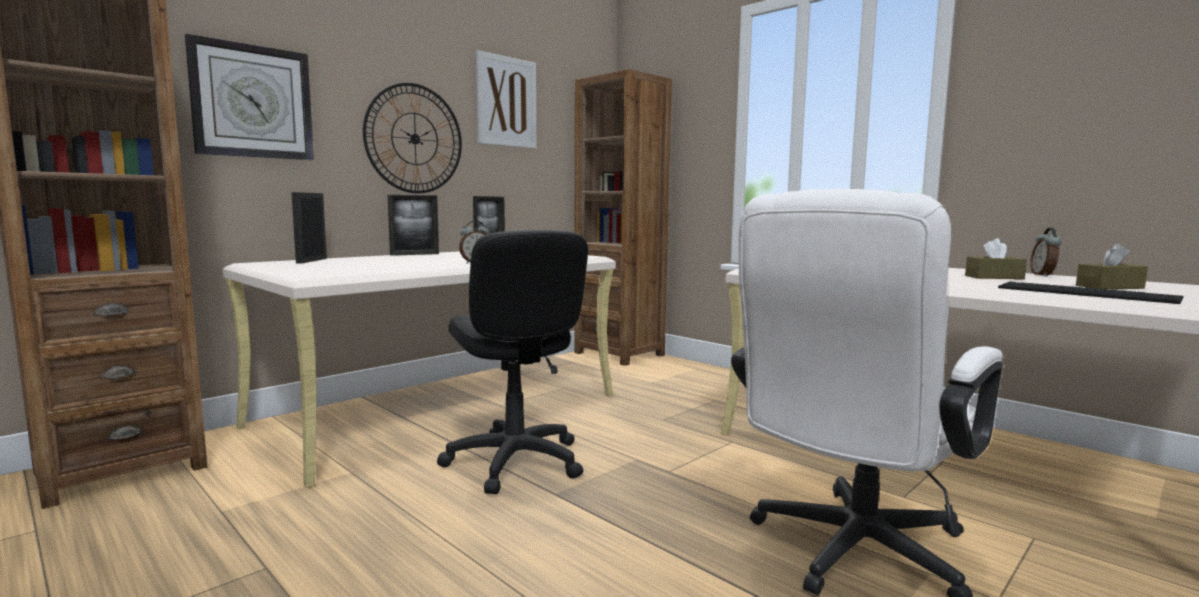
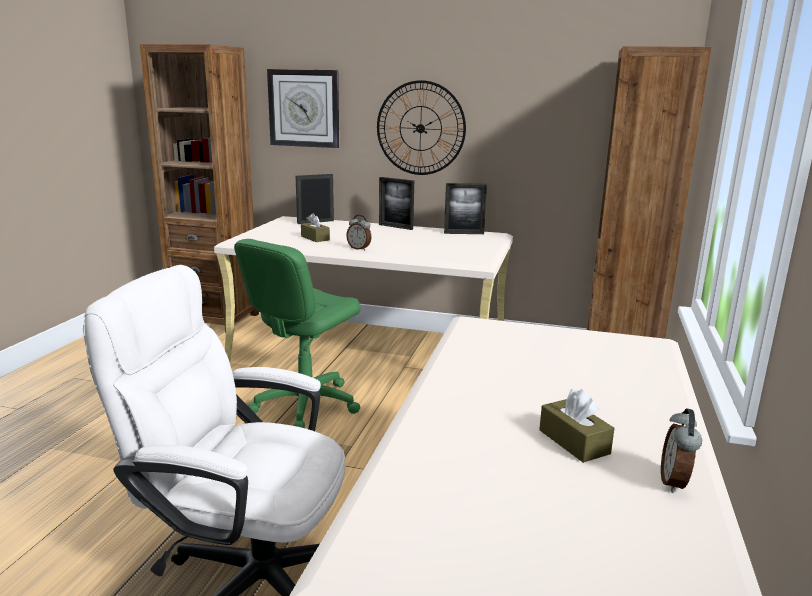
camera: 60 degrees right, 10 degrees up
black office chair [437,230,588,494] -> green office chair [234,239,361,428]
picture [476,50,536,149] -> none
keyboard [998,282,1183,304] -> none
alarm clock [1030,228,1062,277] -> alarm clock turned 60 degrees counterclockwise [661,409,702,493]
brown tissue box [1076,243,1148,289] -> brown tissue box moved to [301,213,330,242]

